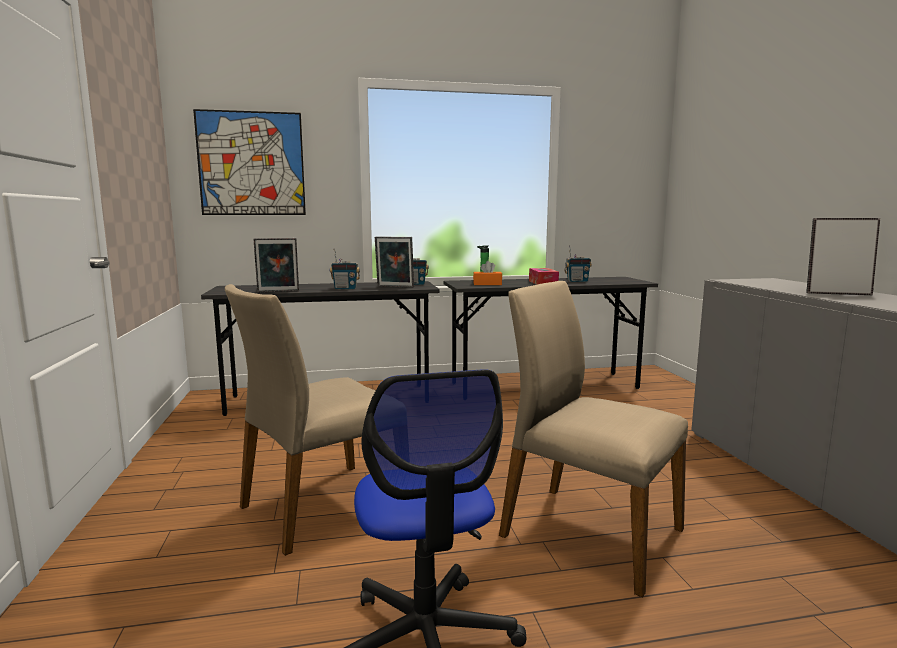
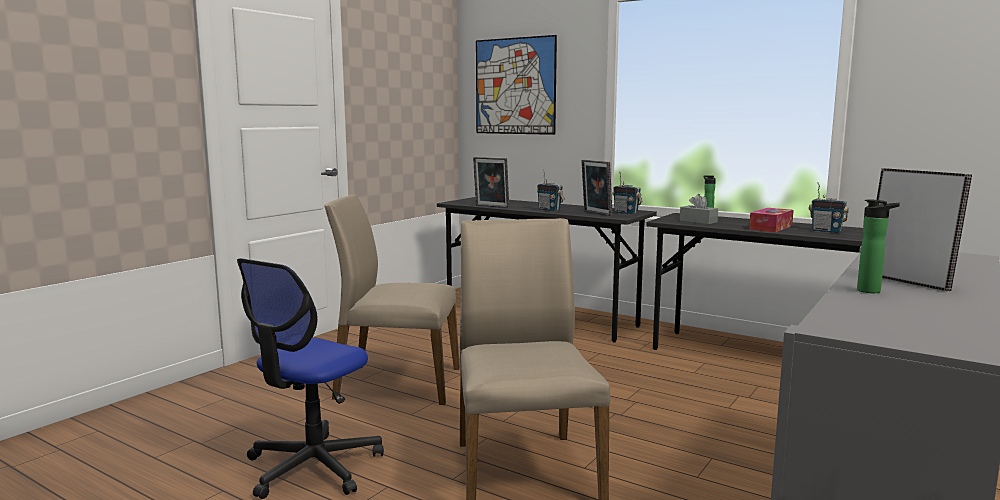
camera: 45 degrees right, 0 degrees up
orange tissue box [473,261,502,285] -> grey tissue box [680,194,718,224]
none -> bottle [857,200,900,293]

